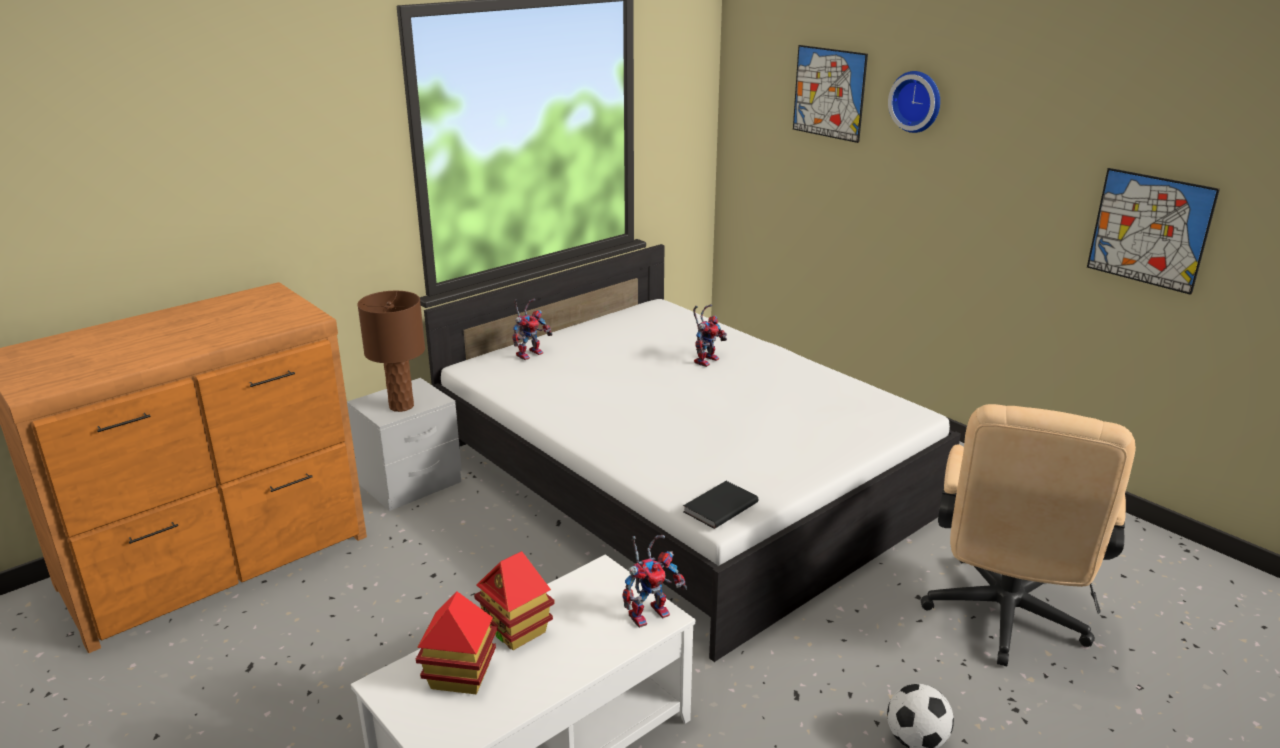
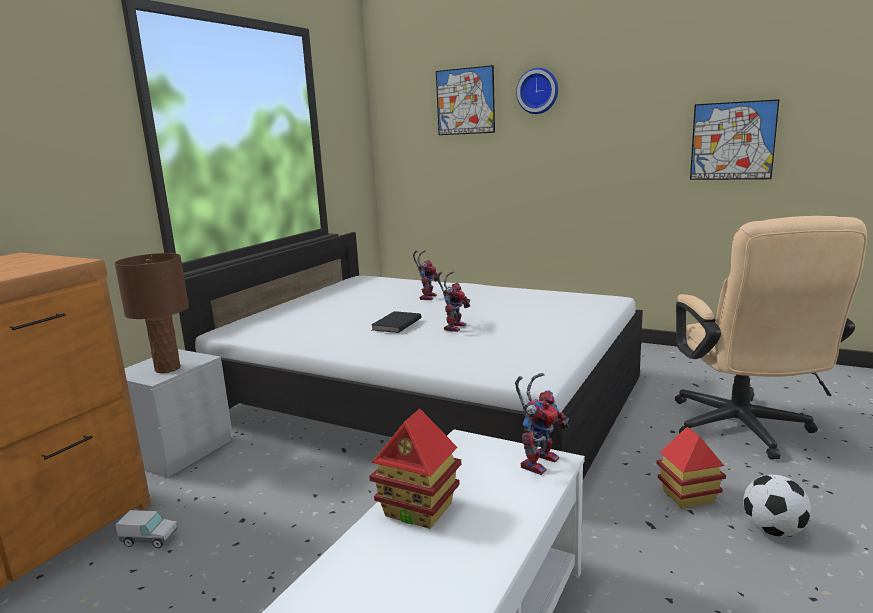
camera: 20 degrees left, 10 degrees down
toy house [416,591,497,694] -> toy house moved to [657,427,726,509]
toy robot [512,299,553,360] -> toy robot moved to [437,271,470,332]
black book [683,481,758,529] -> black book moved to [371,311,421,333]
none -> toy truck [115,510,177,548]

